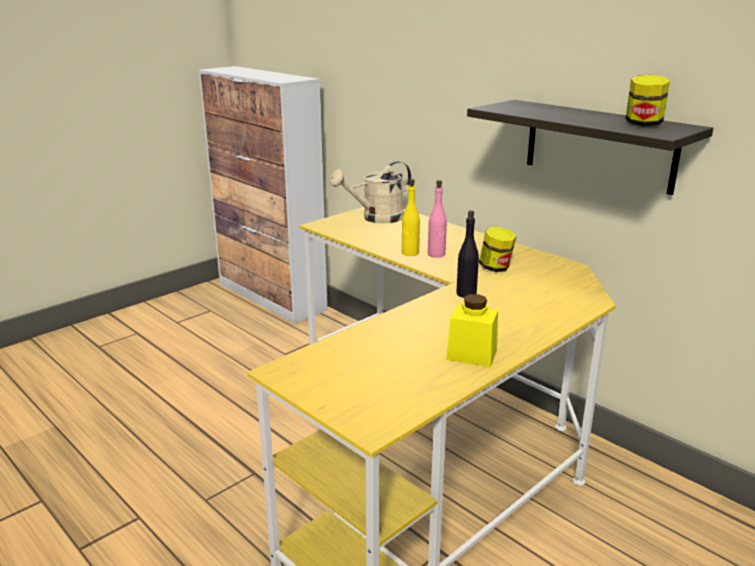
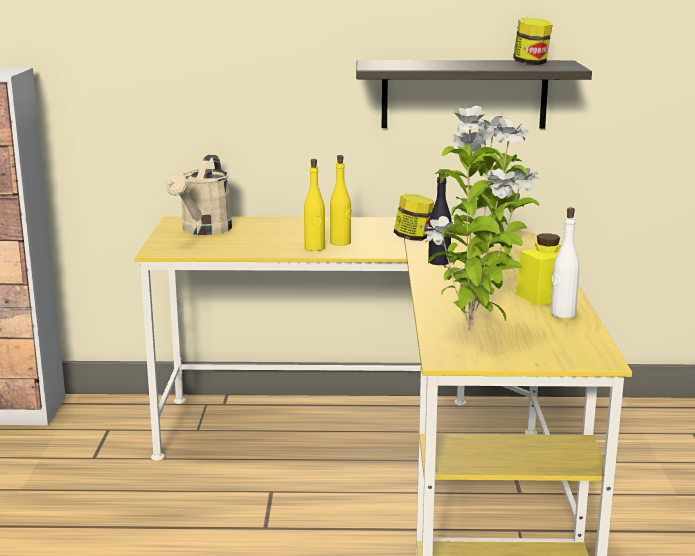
camera: 45 degrees left, 5 degrees down
pink bottle [428,180,447,258] -> yellow bottle [330,155,352,246]
none -> potted plant [424,106,540,330]
none -> white bottle [551,208,580,318]

